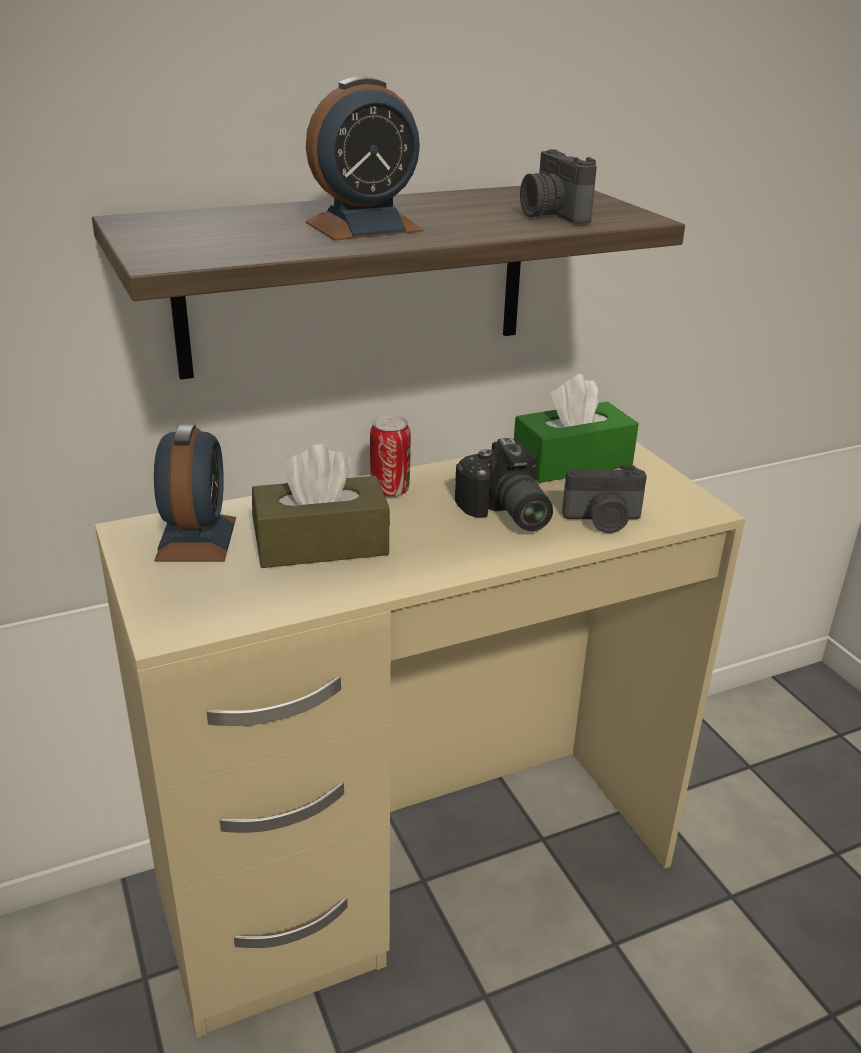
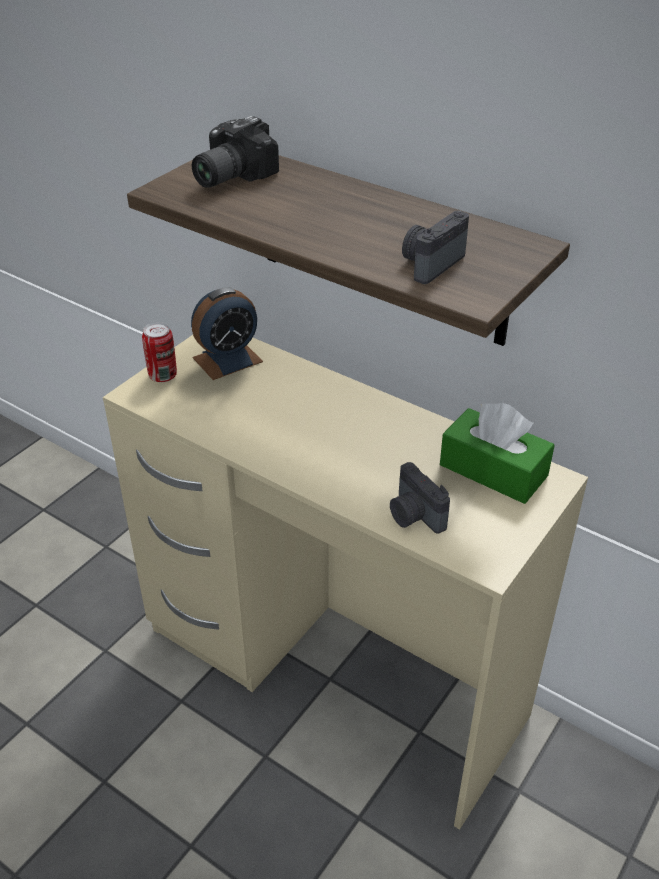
camera: 60 degrees right, 10 degrees up
brown tissue box [252,444,390,568] -> none
alarm clock [306,76,423,241] -> none
can [370,415,411,497] -> can moved to [142,322,177,382]
camera [455,438,553,531] -> camera moved to [192,116,279,188]

